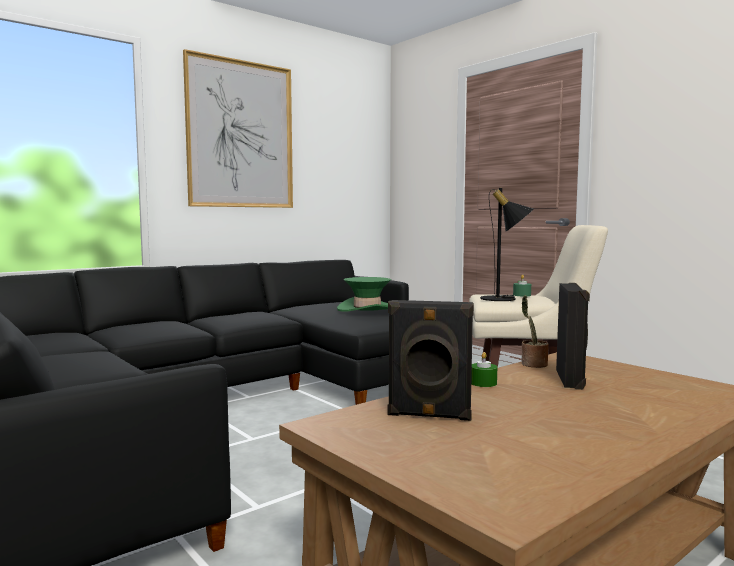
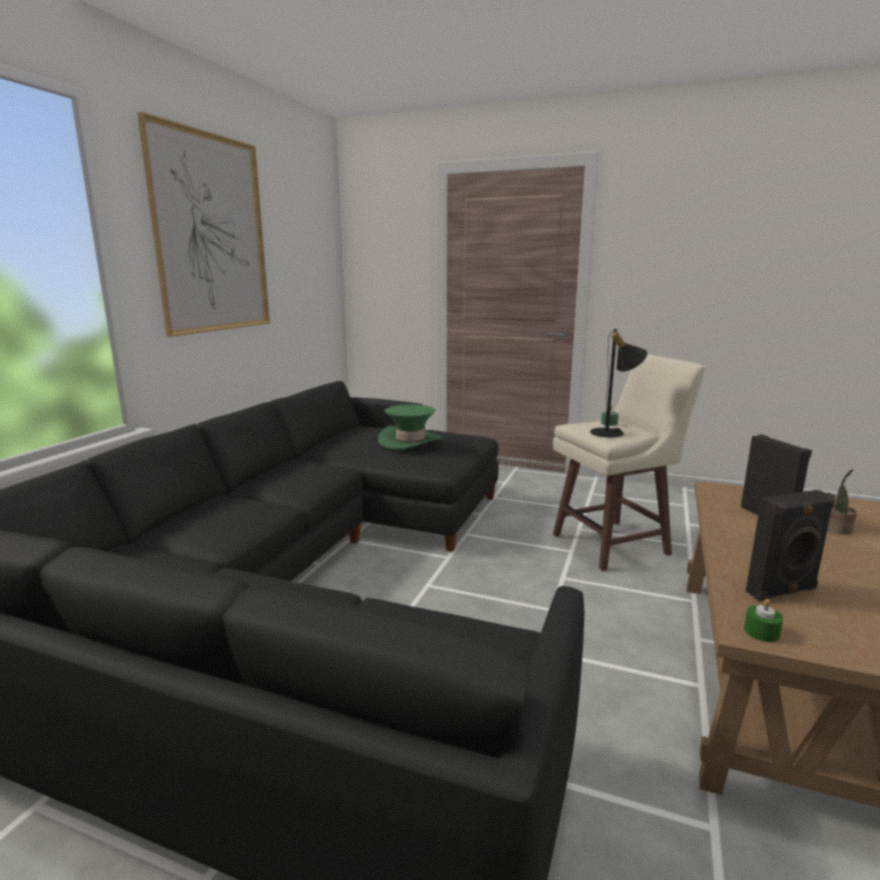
camera: 30 degrees left, 10 degrees up
green candle [471,352,497,387] -> green candle moved to [744,599,783,642]
potted plant [522,295,549,368] -> potted plant moved to [827,469,857,534]

